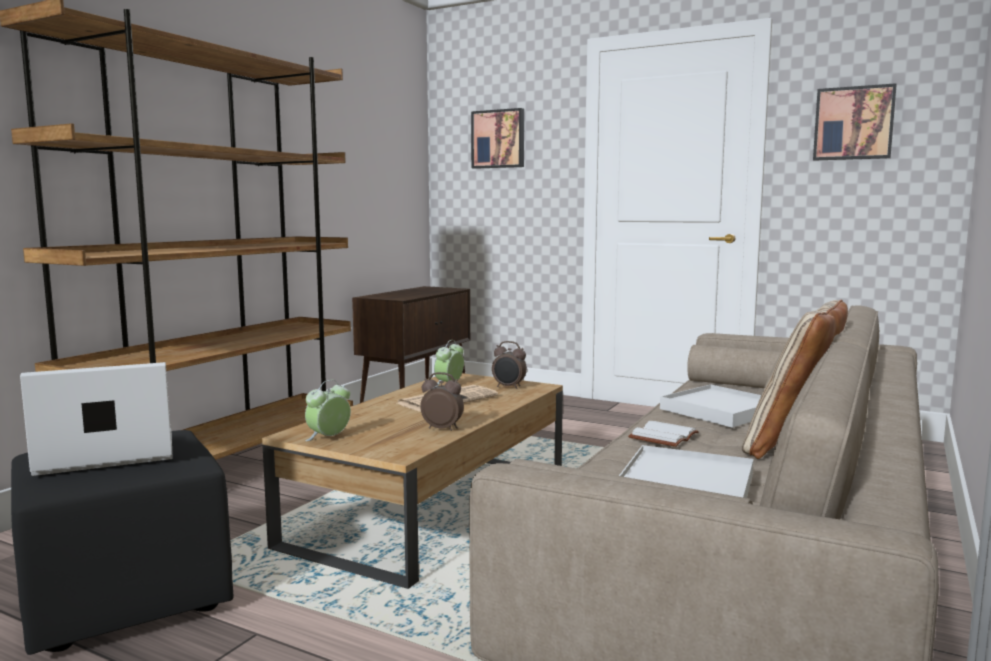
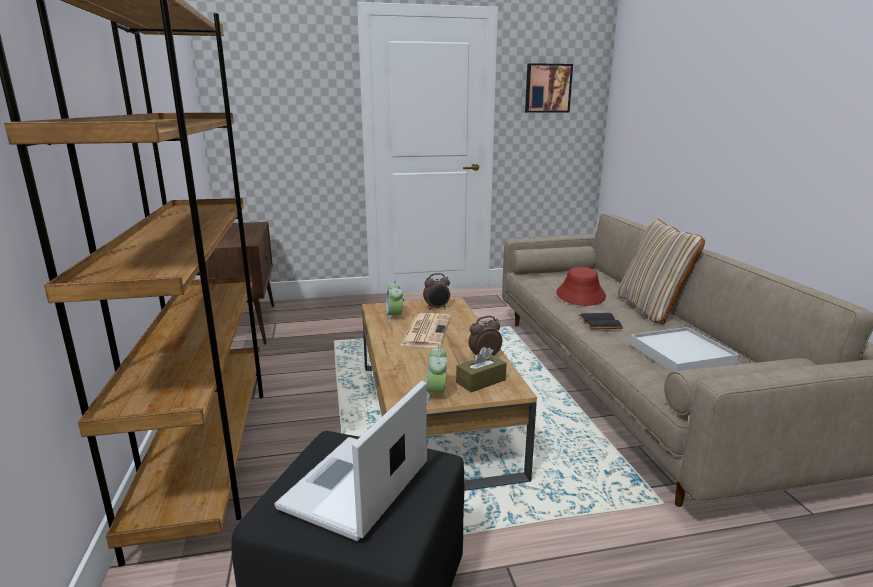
camera: 40 degrees left, 10 degrees up
picture [471,108,524,169] -> none
white book [628,421,699,447] -> black book [579,313,623,330]
white tray [660,384,761,428] -> red hat [556,267,606,306]
none -> brown tissue box [456,347,507,392]

